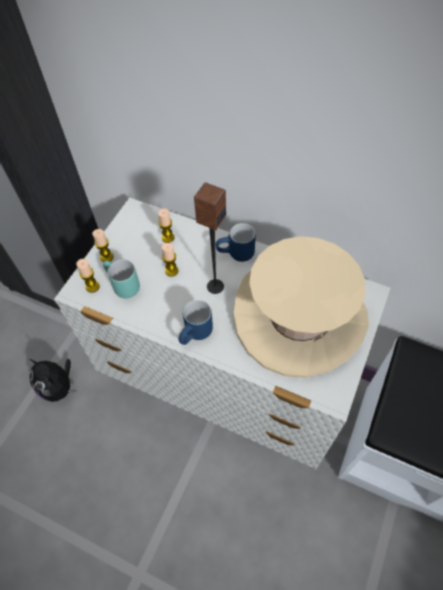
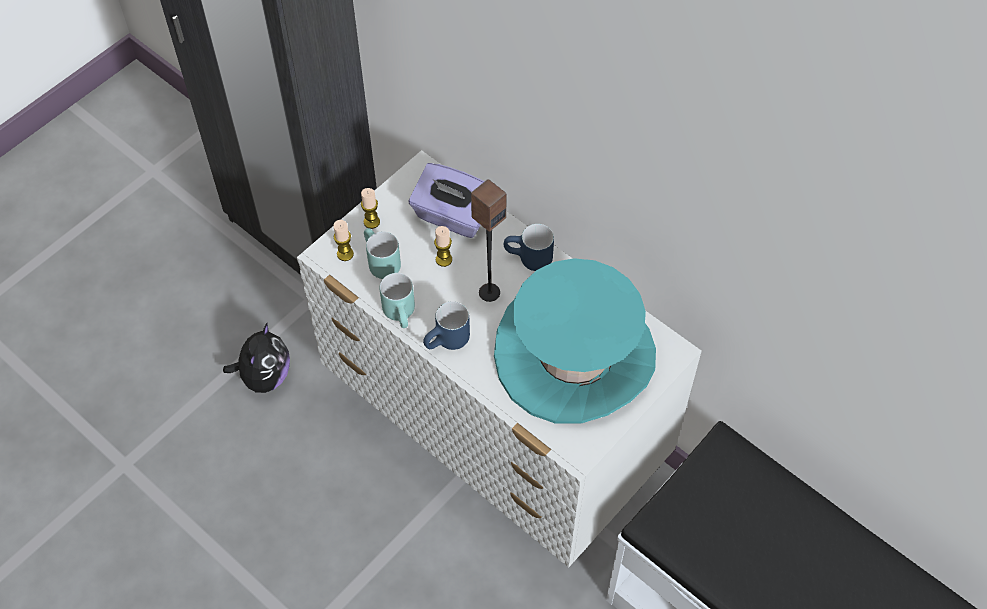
camera: 15 degrees right, 0 degrees up
plush toy [30,359,77,402] -> plush toy turned 135 degrees counterclockwise [223,322,290,393]
candle [158,209,174,243] -> purple tissue box [409,163,485,238]
beige hat [233,236,369,378] -> turquoise hat [494,258,656,423]
none -> turquoise mug [380,273,415,328]

